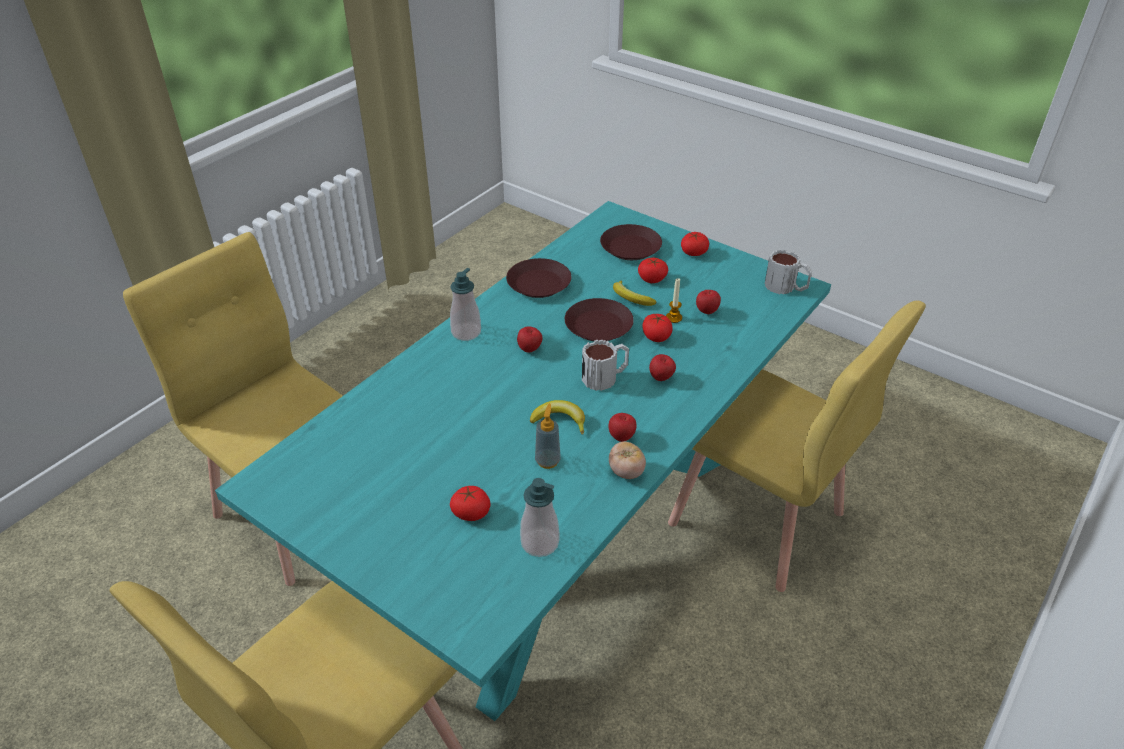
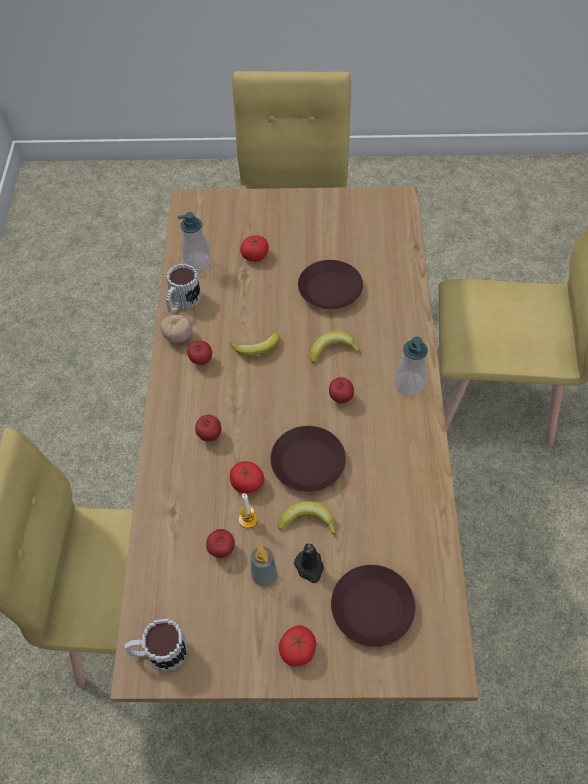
camera: 145 degrees right, 15 degrees up
turquoise dining table [215,201,831,721] -> brown dining table [110,187,479,702]
brown plate [506,258,571,298] -> brown plate moved to [298,260,363,309]
soap dispenser [535,404,561,469] -> soap dispenser moved to [251,544,277,586]
mug [582,340,629,391] -> mug moved to [165,264,201,313]
tomato [638,258,668,283] -> black candle [294,543,324,583]
none -> banana [310,331,361,363]

